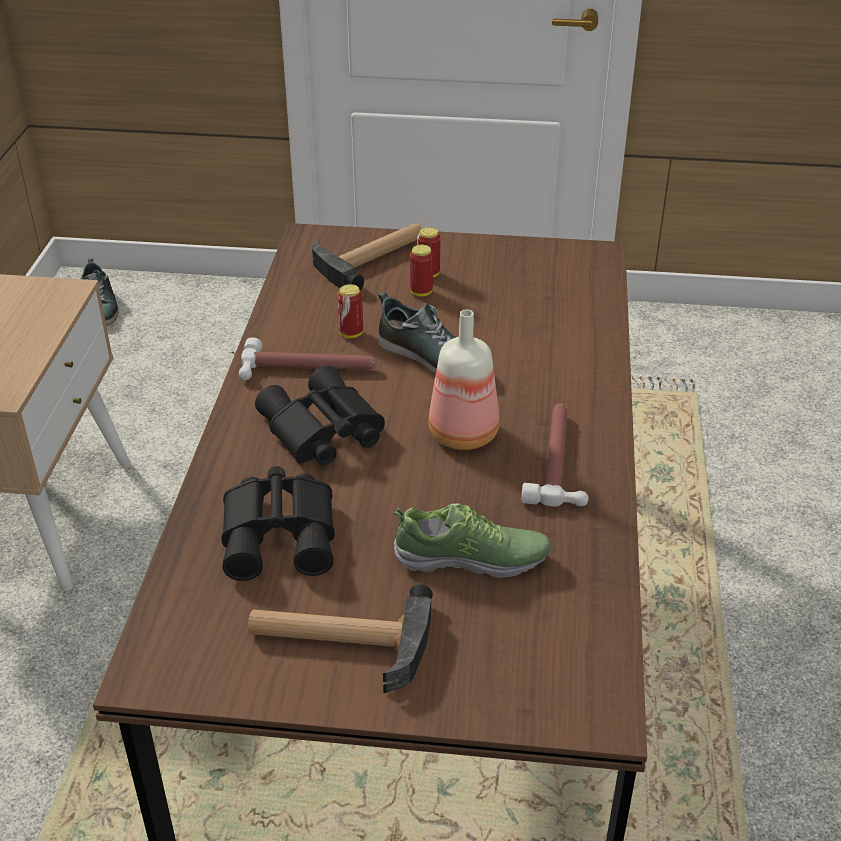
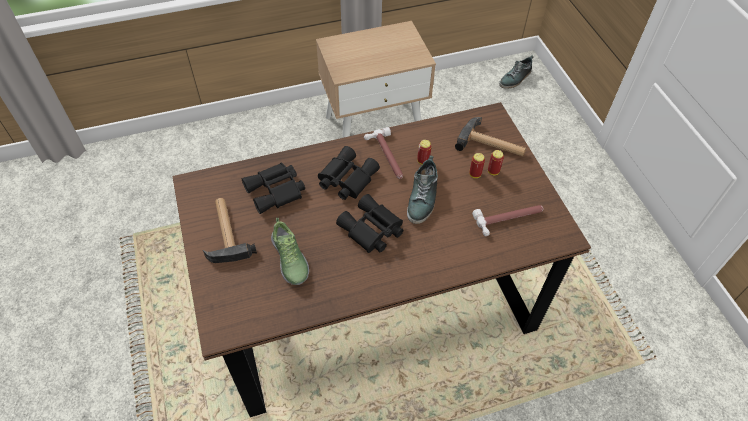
camera: 65 degrees right, 15 degrees up
bottle [428,309,500,450] -> black binoculars [336,194,403,253]
hammer [521,404,589,507] -> hammer moved to [472,205,544,236]

